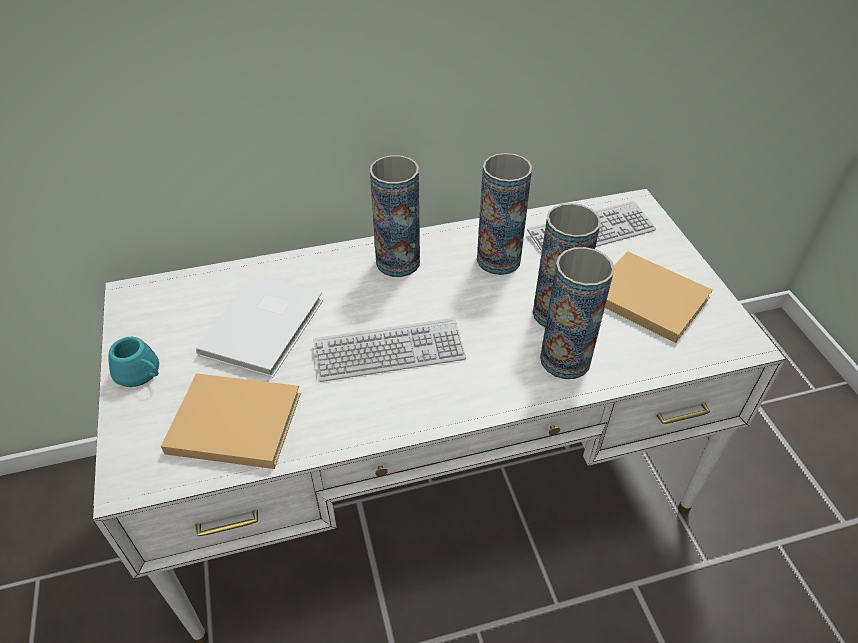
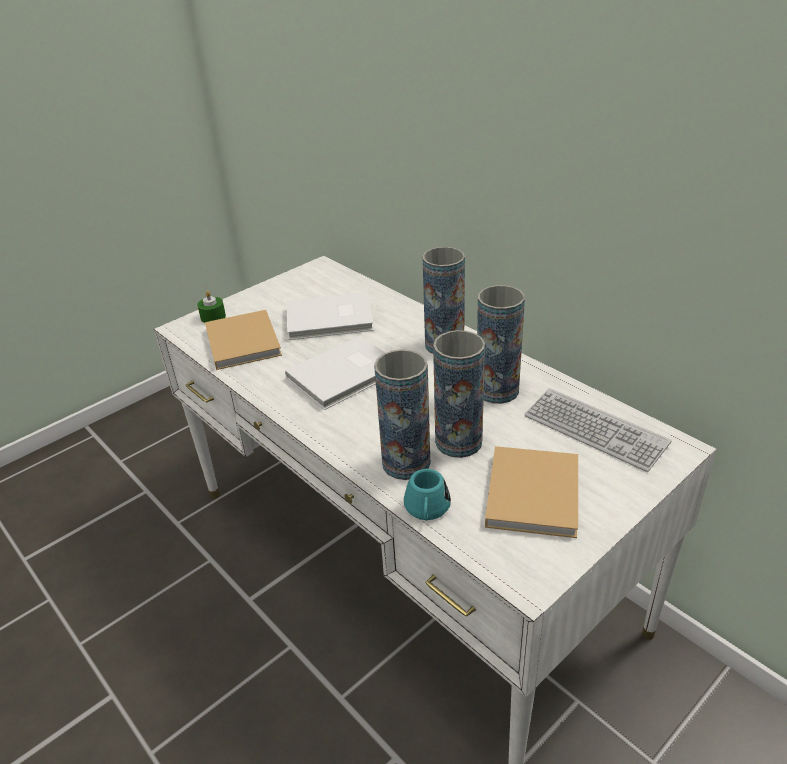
camera: 65 degrees right, 10 degrees down
turquoise mug [108,337,159,387] -> turquoise mug moved to [404,469,451,520]
keyboard [313,318,466,382] -> white book [285,336,385,410]
none -> green candle [197,291,226,323]

